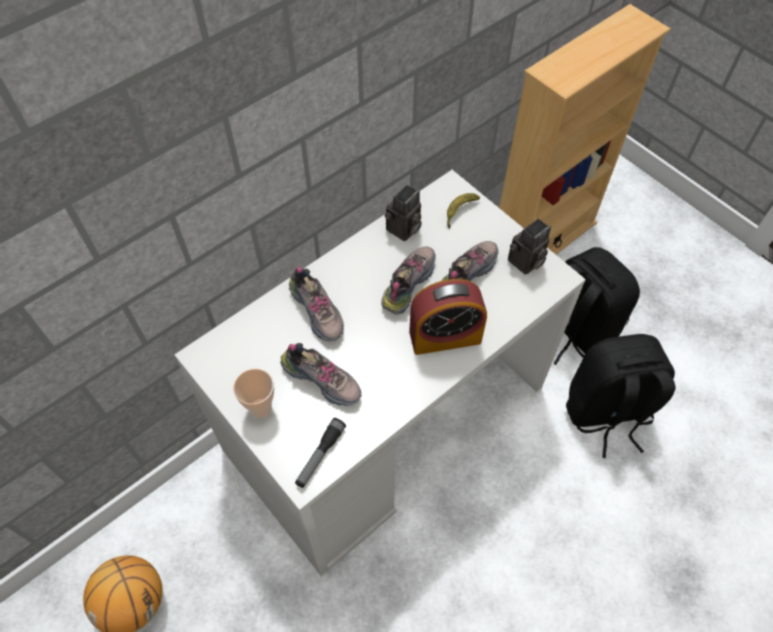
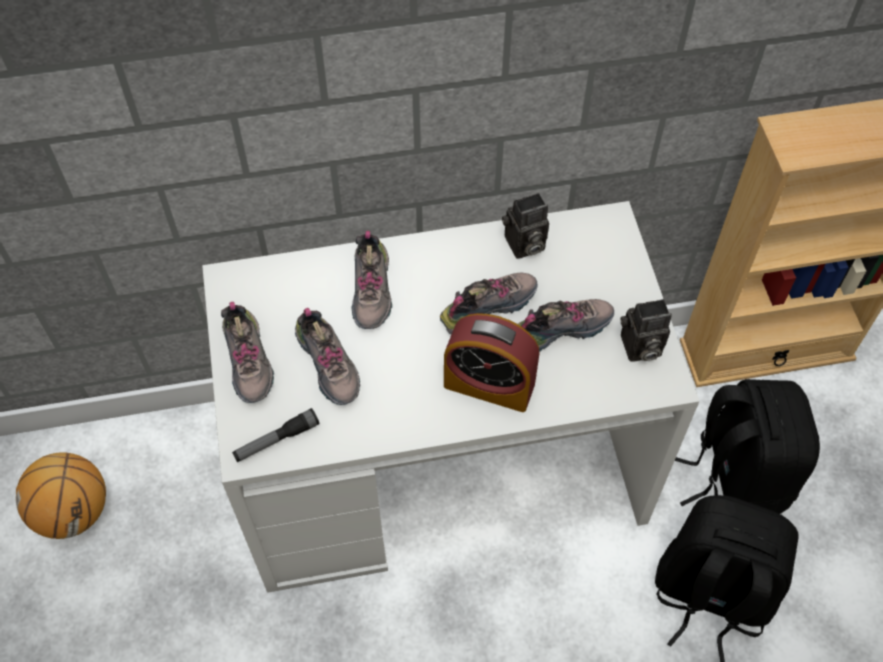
camera: 30 degrees right, 0 degrees up
cup [233,369,274,418] -> shoe [221,302,274,403]
banana [447,193,480,229] -> none

